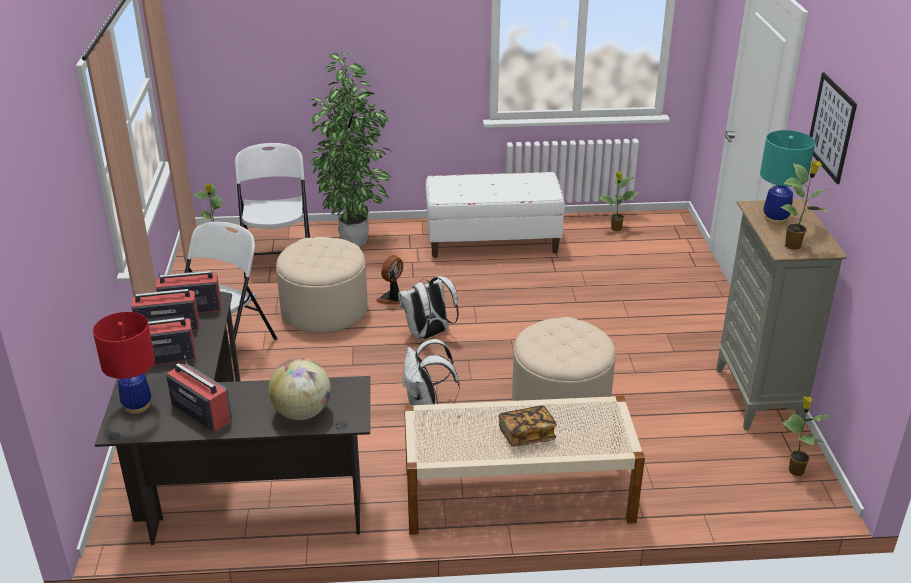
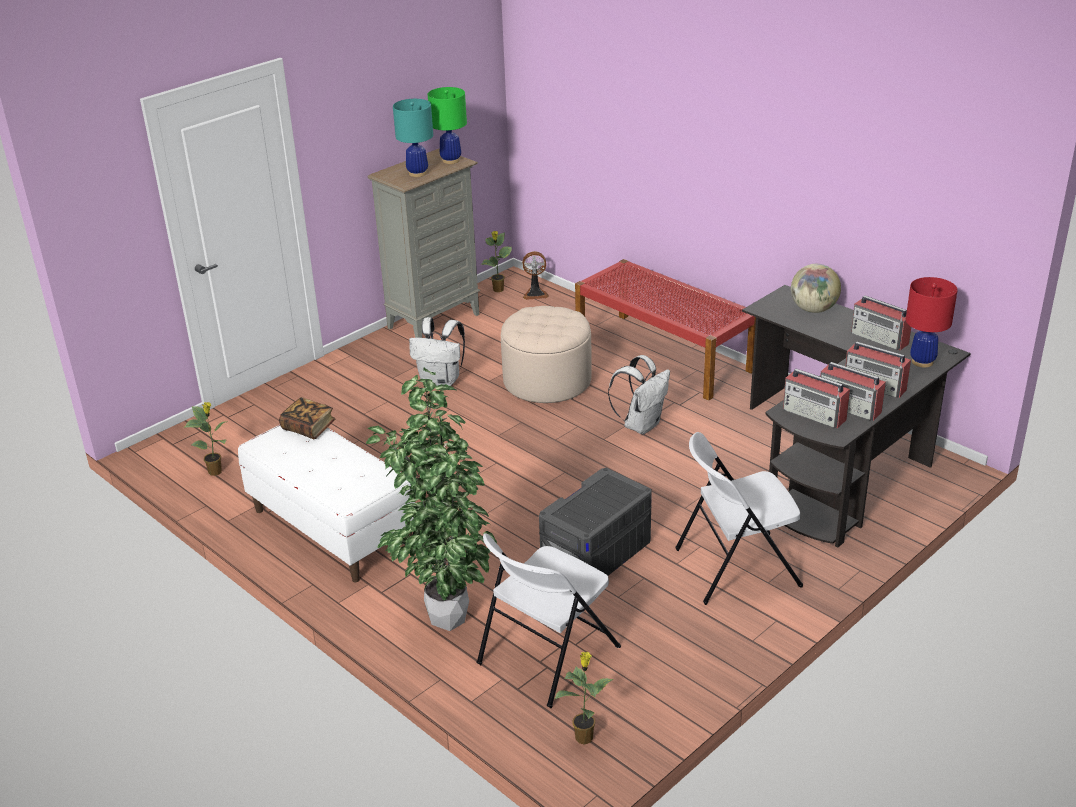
camera: 130 degrees left, 0 degrees up
radio [166,355,232,432] -> radio turned 45 degrees counterclockwise [851,295,911,350]
beige ottoman [276,237,368,333] -> grey storage box [539,468,652,576]
fan [376,255,403,304] -> fan moved to [522,251,549,300]
white backpack [398,276,459,340] -> white backpack moved to [409,317,465,386]
beige bench [404,395,645,535] -> red bench [575,259,756,401]
book [499,405,557,447] -> book moved to [279,397,335,439]
potted plant [780,160,827,250] -> green table lamp [428,87,467,164]
picture [809,73,857,184] -> none

